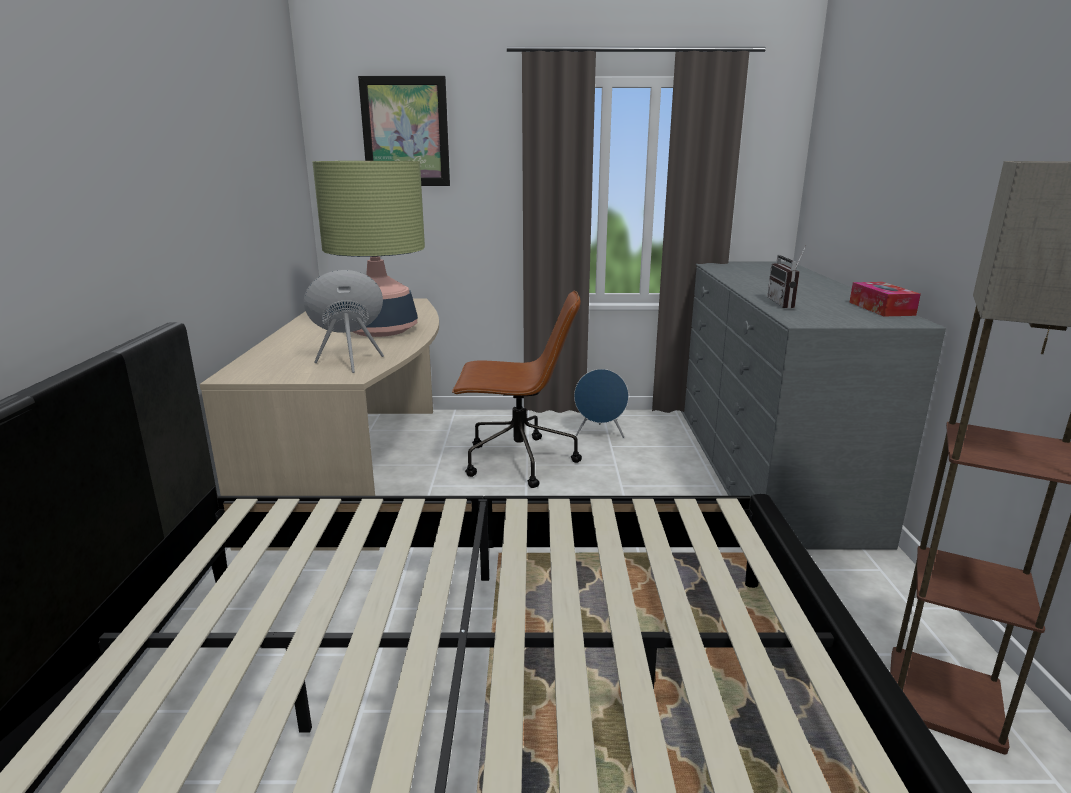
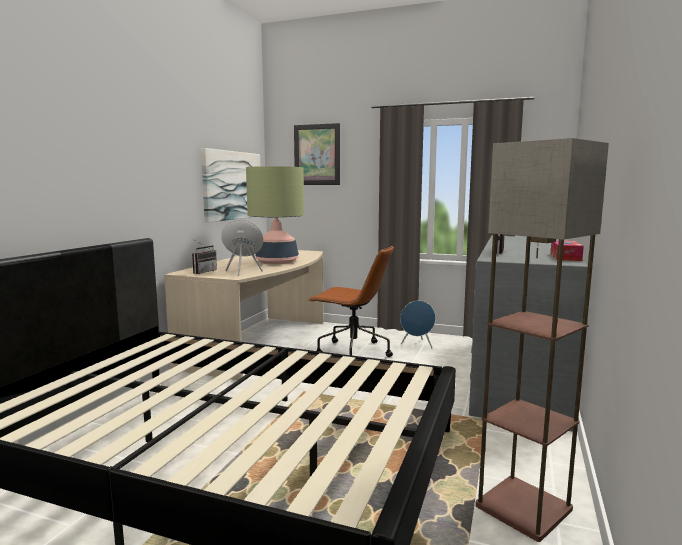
camera: 20 degrees right, 10 degrees down
none -> radio [192,241,217,274]
none -> picture [201,148,260,223]

